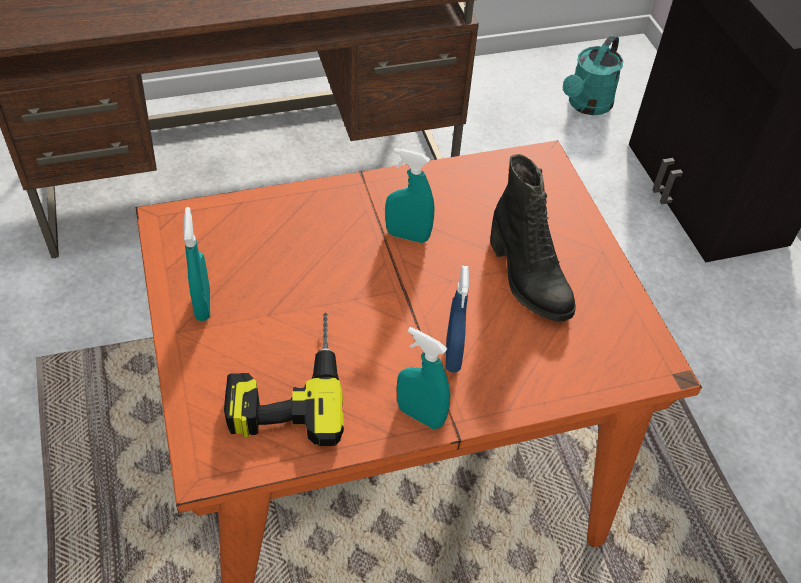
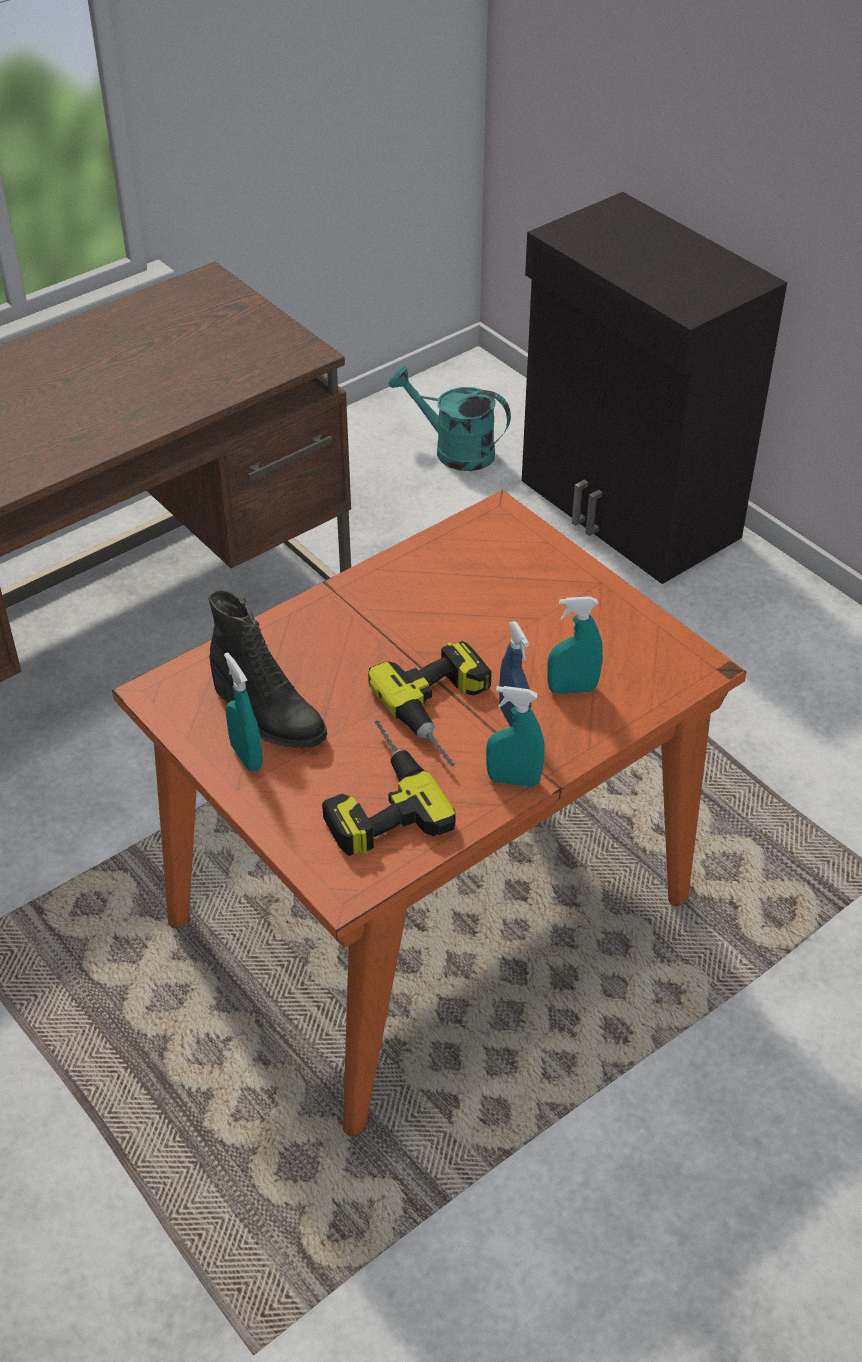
camera: 20 degrees left, 5 degrees down
turquoise spray bottle [385,148,435,243] -> turquoise spray bottle moved to [548,596,603,694]
black boot [490,154,576,322] -> black boot moved to [208,590,327,748]
turquoise watering can [563,35,623,115] -> turquoise watering can turned 105 degrees clockwise [388,366,511,471]
none -> power drill [368,641,492,767]

